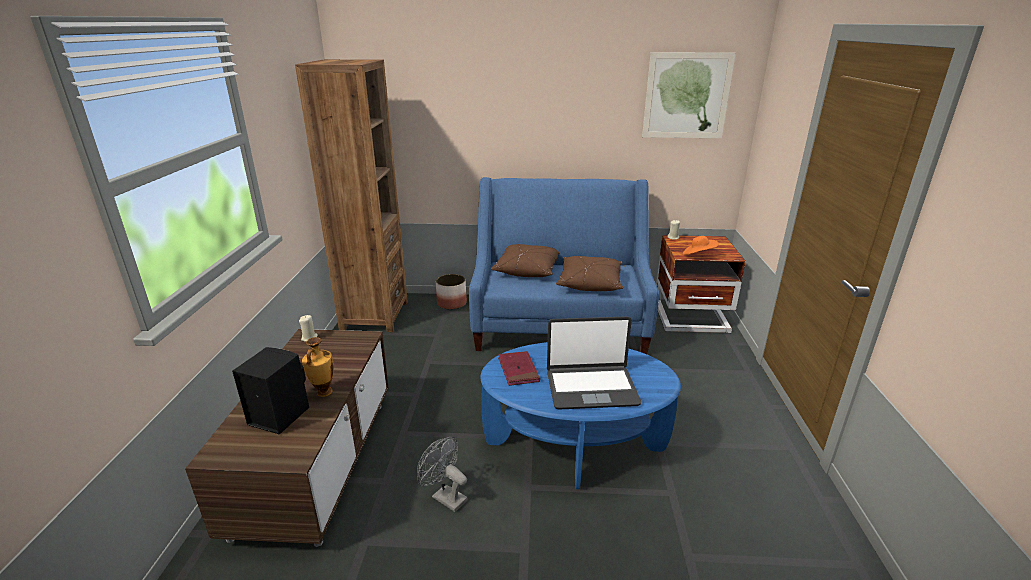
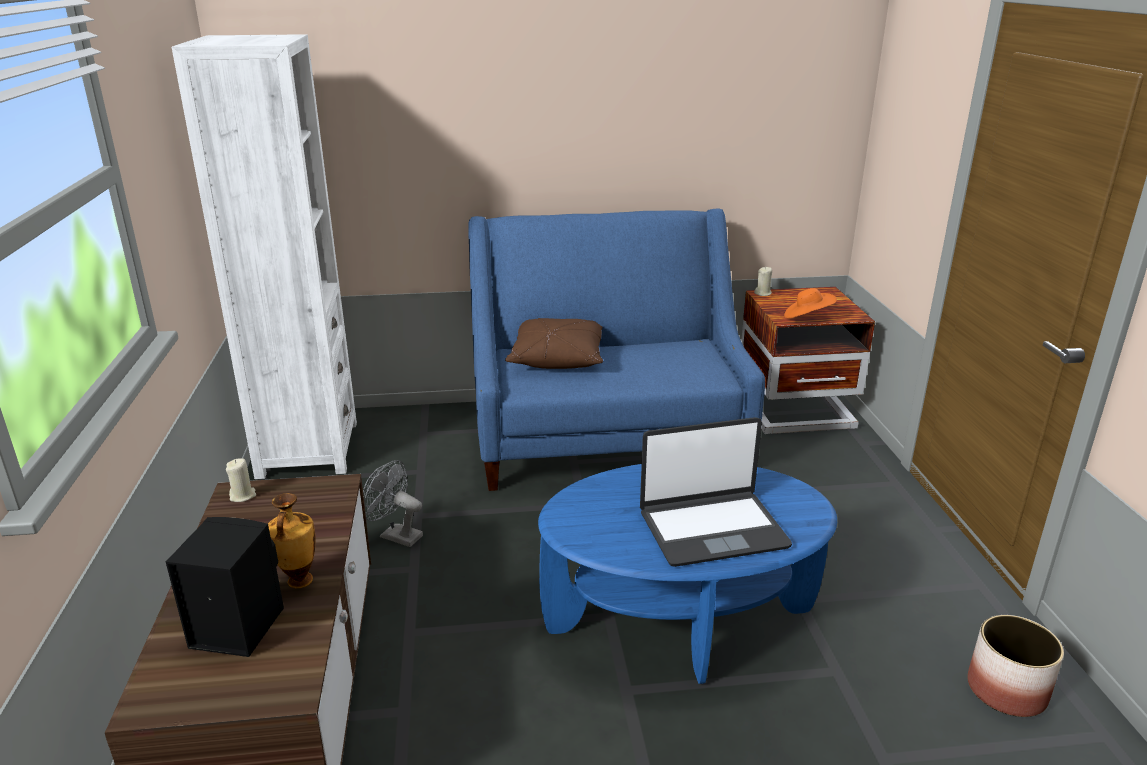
camera: 10 degrees left, 0 degrees up
brown bookcase [295,59,408,332] -> white bookcase [172,34,357,479]
grey fan [417,437,467,512] -> grey fan moved to [363,460,423,547]
planter [436,274,467,310] -> planter moved to [967,615,1064,717]
red book [498,351,540,386] -> none
brown pillow [556,256,623,291] -> none
picture [642,52,736,138] -> none

